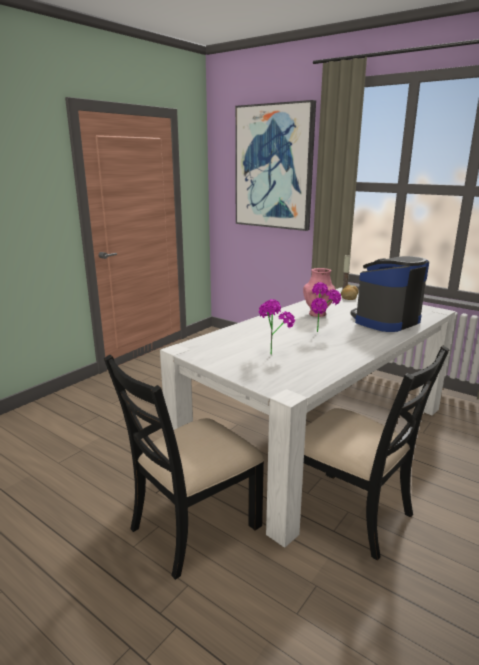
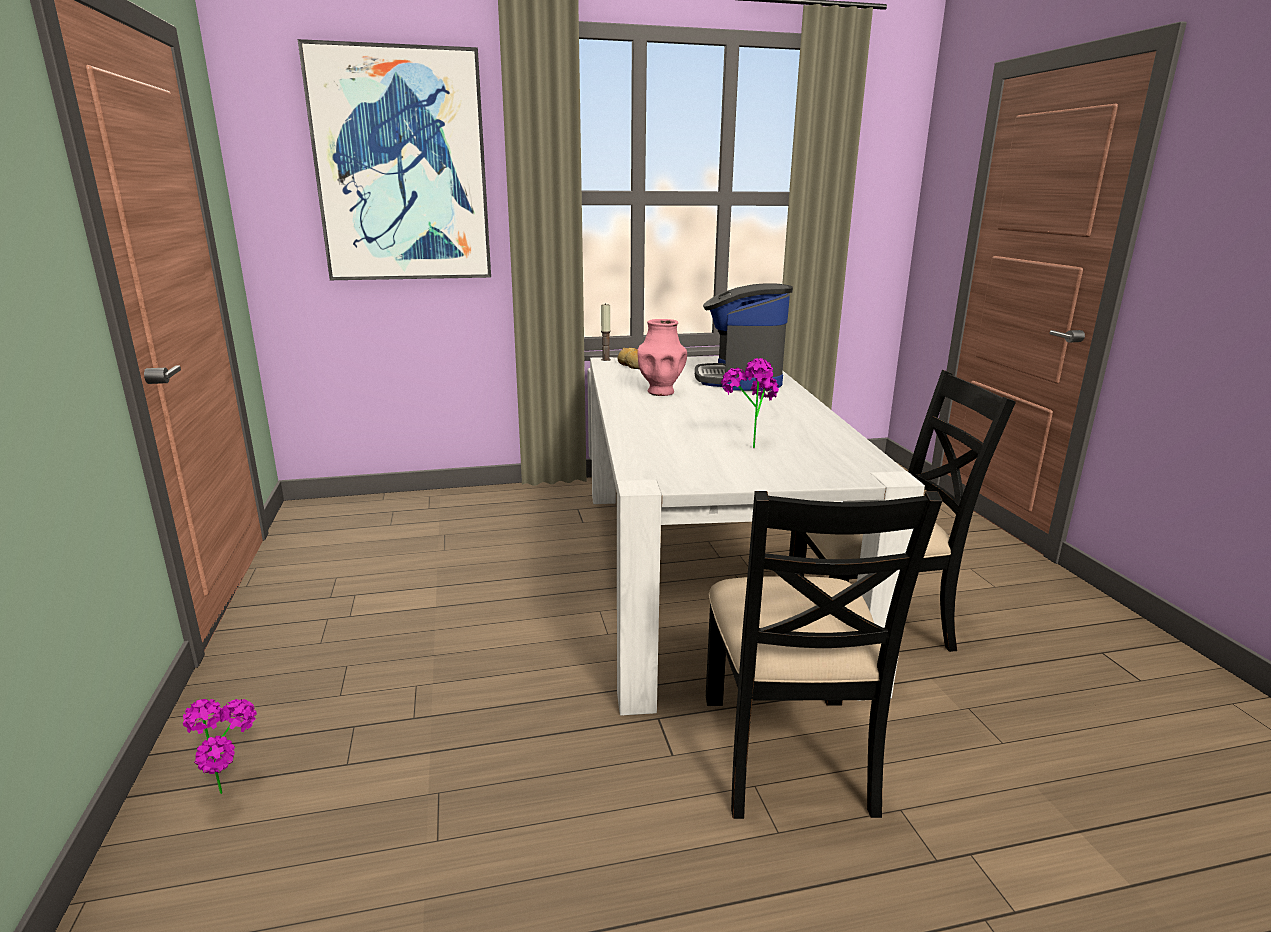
camera: 50 degrees left, 0 degrees up
potted plant [311,282,341,332] -> potted plant moved to [183,699,257,794]

